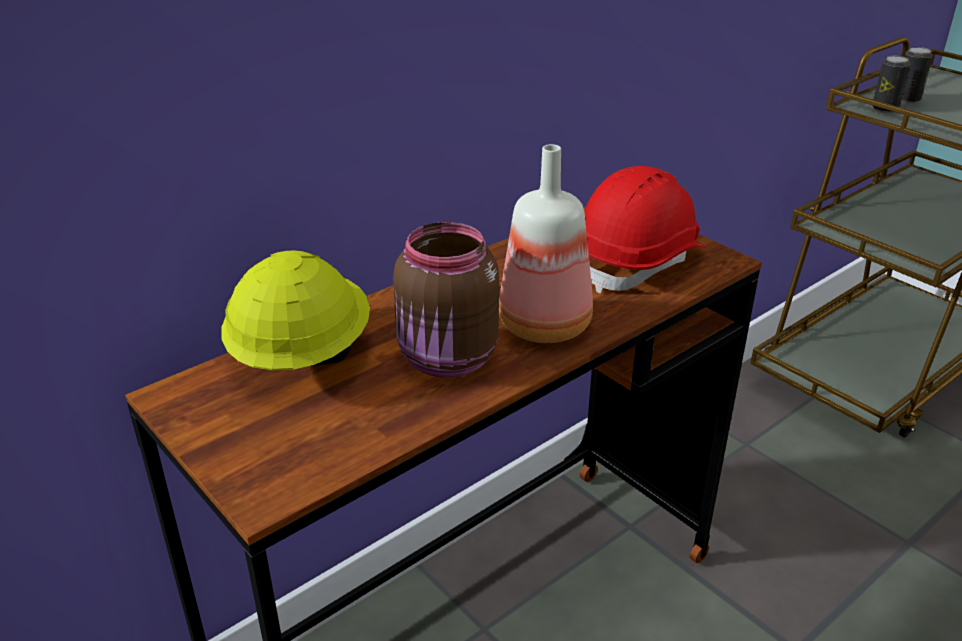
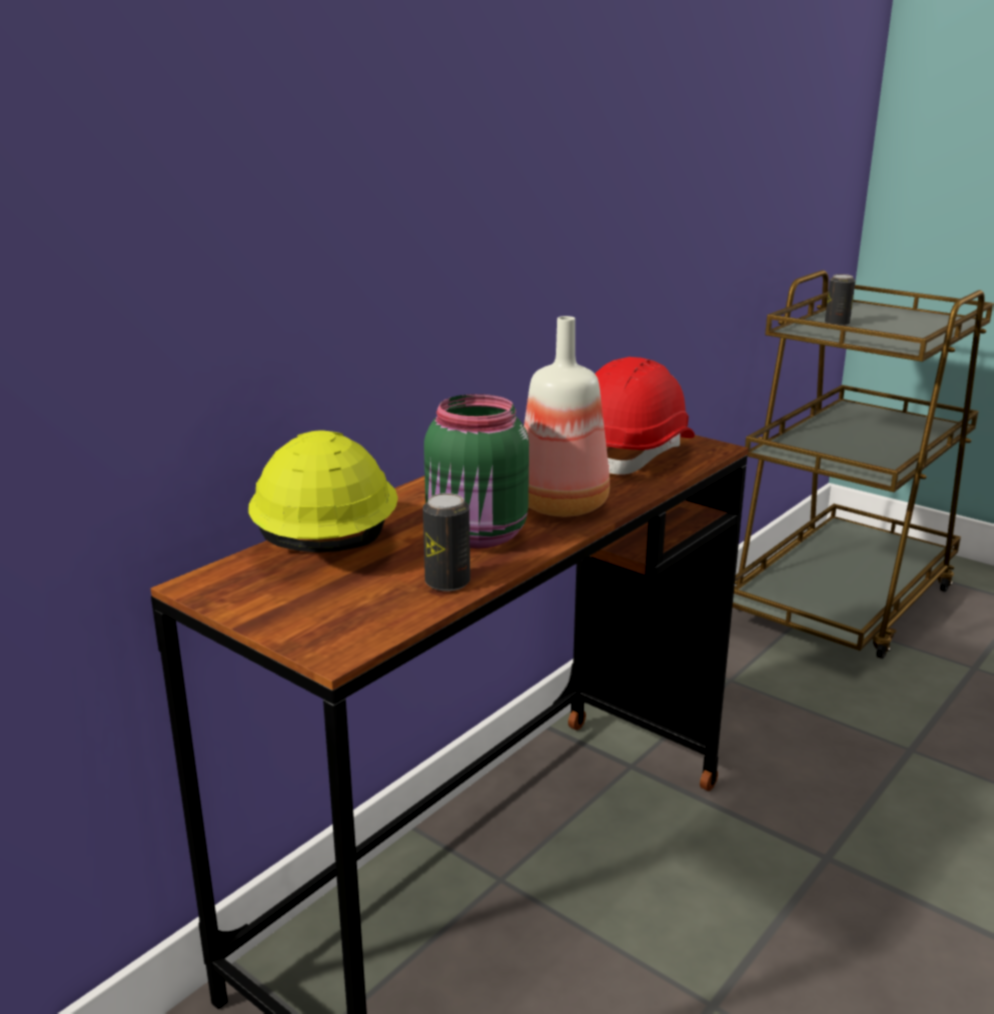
camera: 10 degrees left, 10 degrees down
brown jar [393,222,499,377] -> green jar [424,394,529,549]
can [872,56,911,113] -> can moved to [423,493,470,591]

